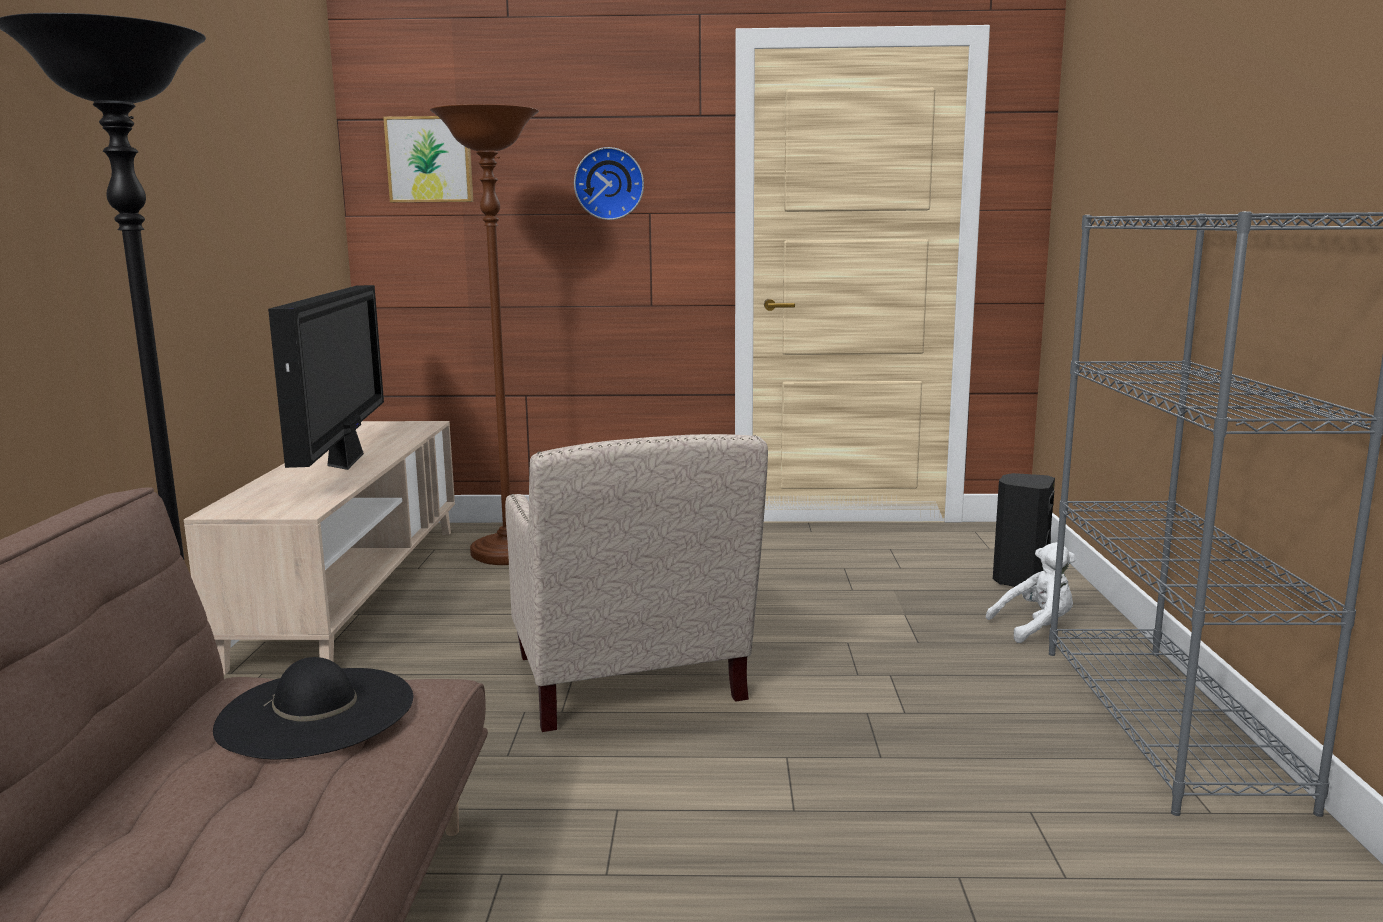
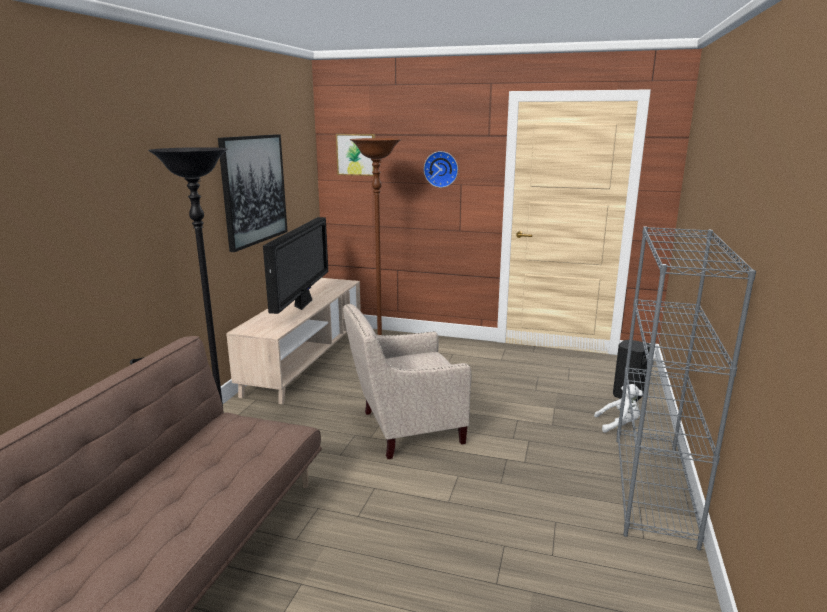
camera: 15 degrees right, 5 degrees up
black hat [213,657,413,760] -> none
beige armchair [505,434,768,732] -> beige armchair turned 75 degrees clockwise [343,304,472,459]
none -> picture [218,134,287,252]

